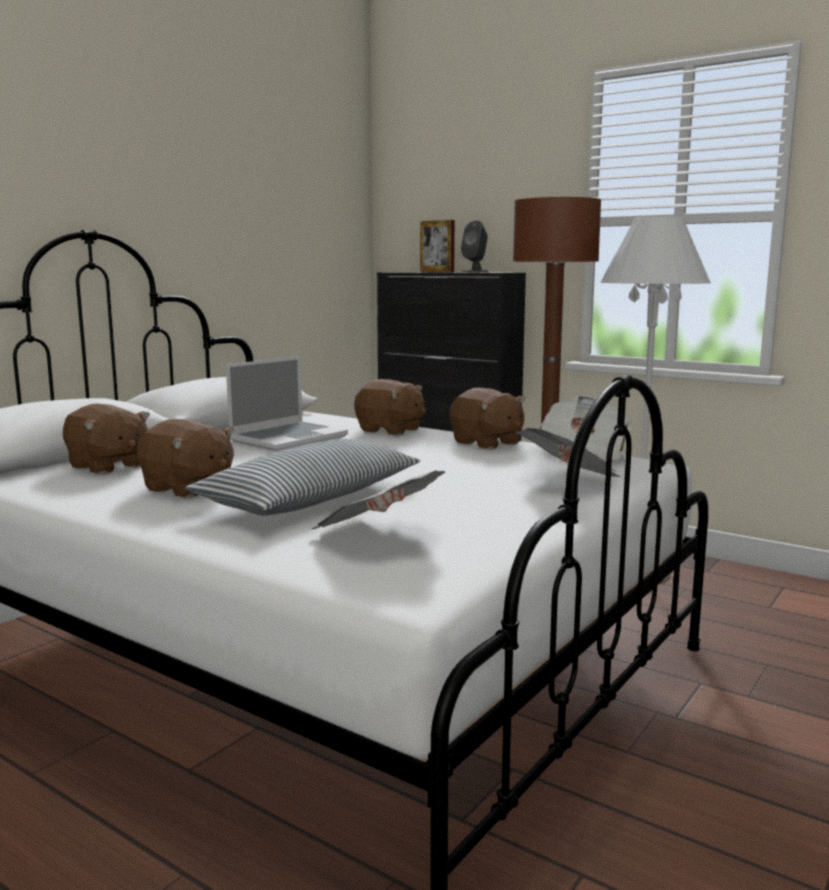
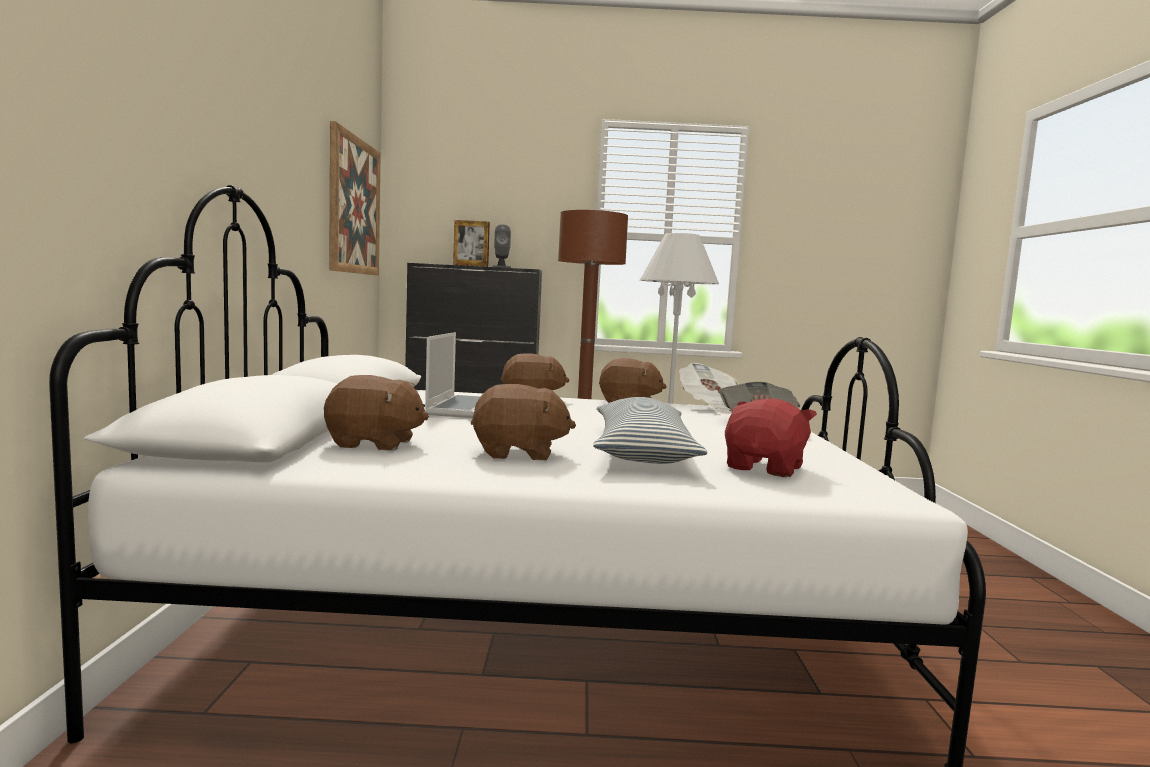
camera: 35 degrees left, 5 degrees down
newspaper [311,470,445,529] -> red plush toy [725,399,817,477]
none -> picture [329,121,381,275]

